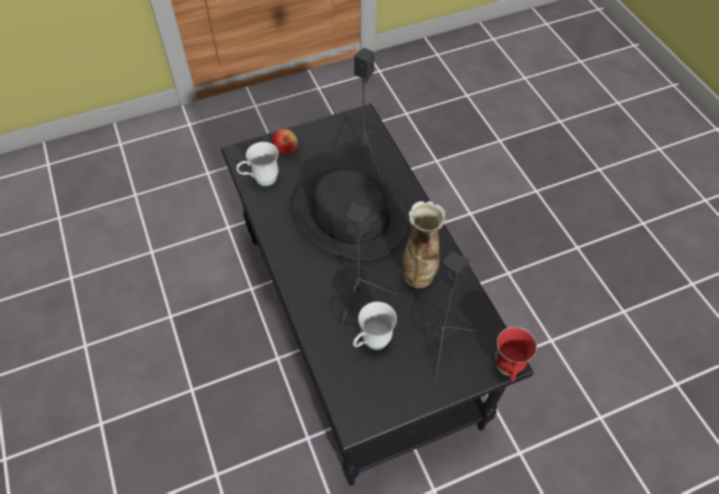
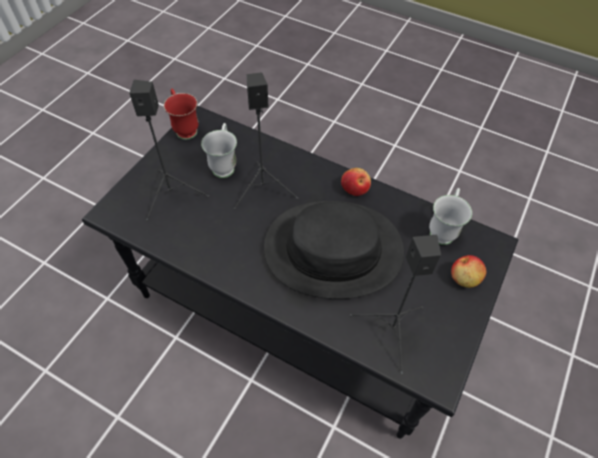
camera: 140 degrees right, 0 degrees up
vase [402,201,446,288] -> none
red mug [495,327,537,382] -> red mug moved to [164,89,199,140]
none -> apple [341,168,371,196]

